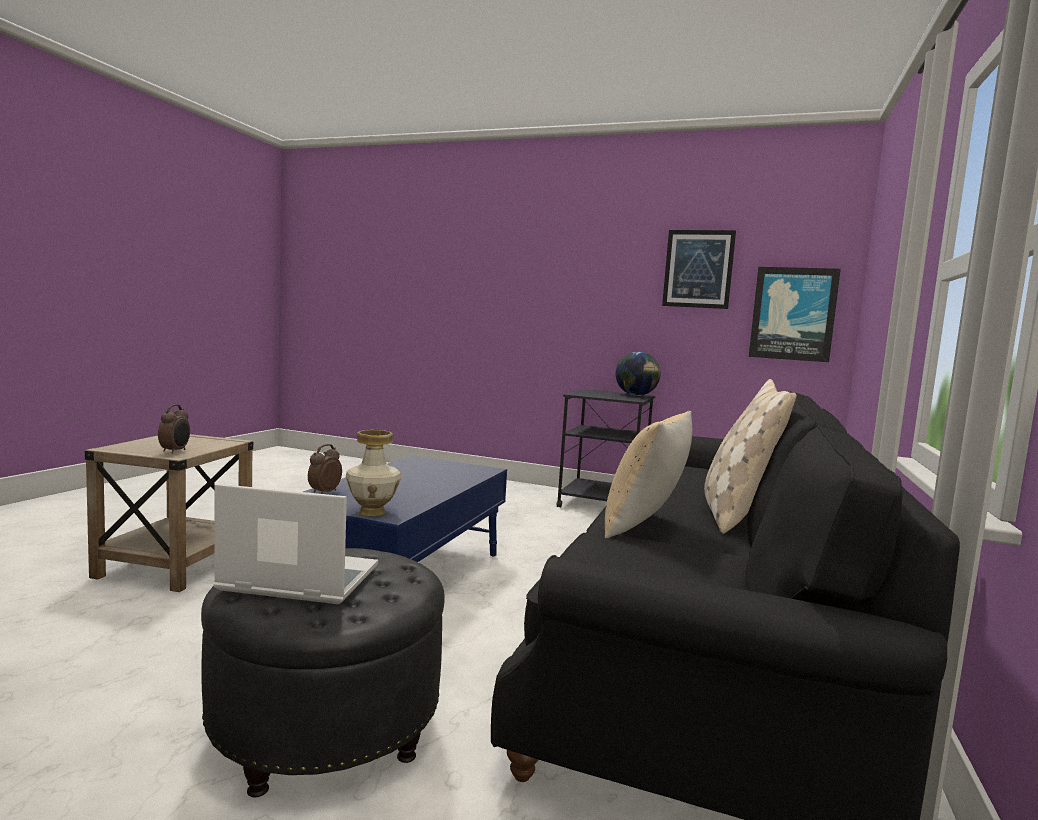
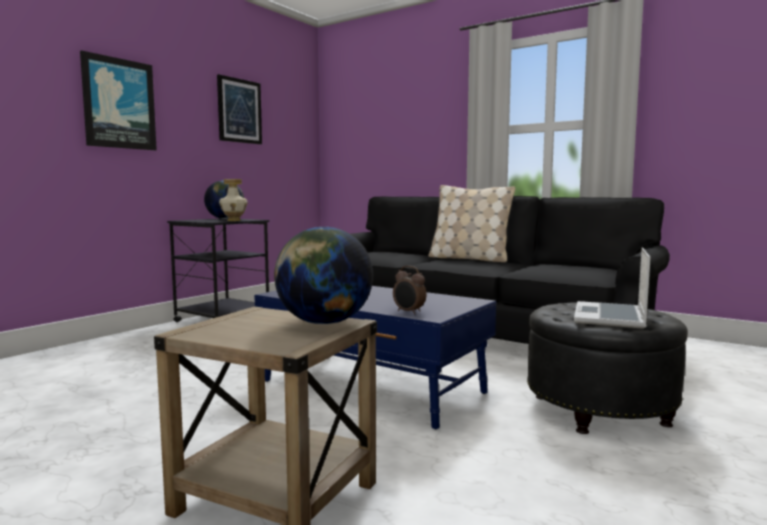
camera: 75 degrees left, 0 degrees up
alarm clock [158,404,190,454] -> globe [274,227,373,325]
vase [346,430,401,516] -> vase moved to [219,179,248,221]
beige pillow [605,411,692,538] -> none
picture [749,267,841,362] -> picture moved to [80,50,157,150]

